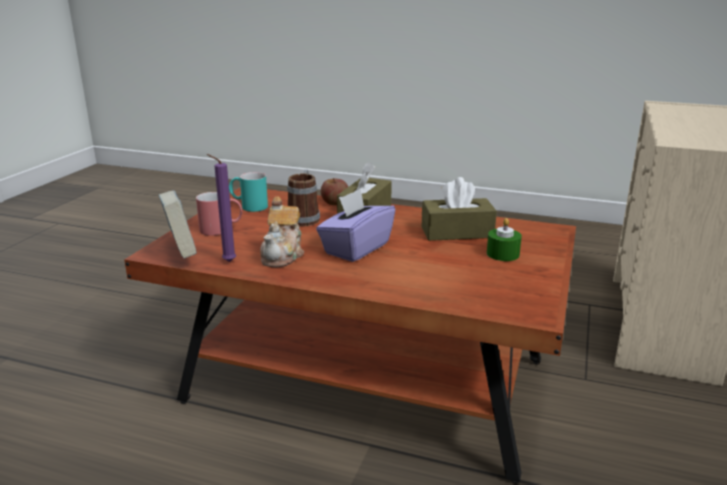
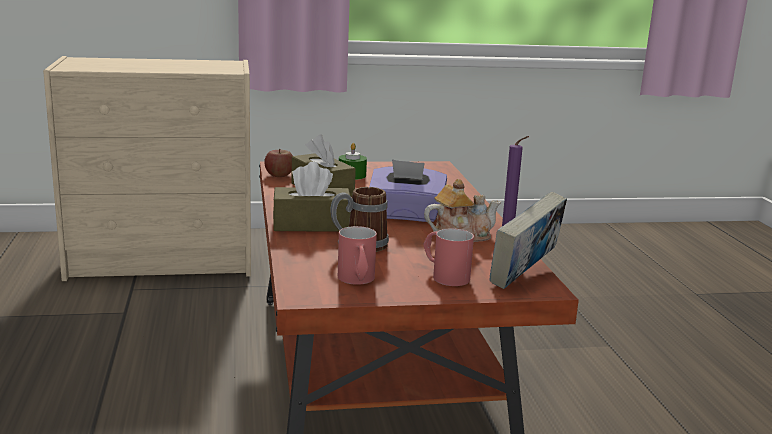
camera: 120 degrees left, 5 degrees down
turquoise mug [229,172,268,212] -> red mug [338,226,377,285]
apple [321,178,348,205] -> apple moved to [264,149,293,177]

